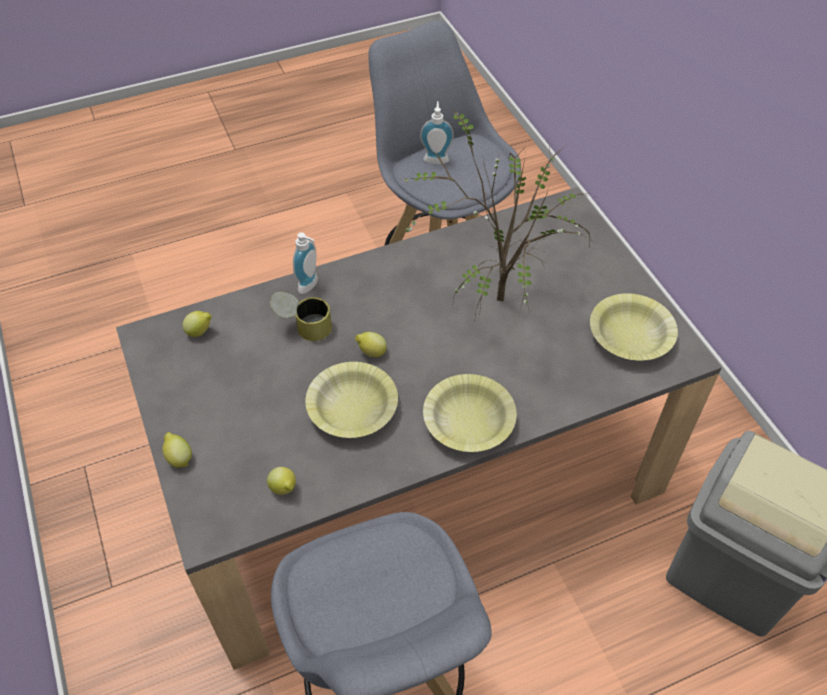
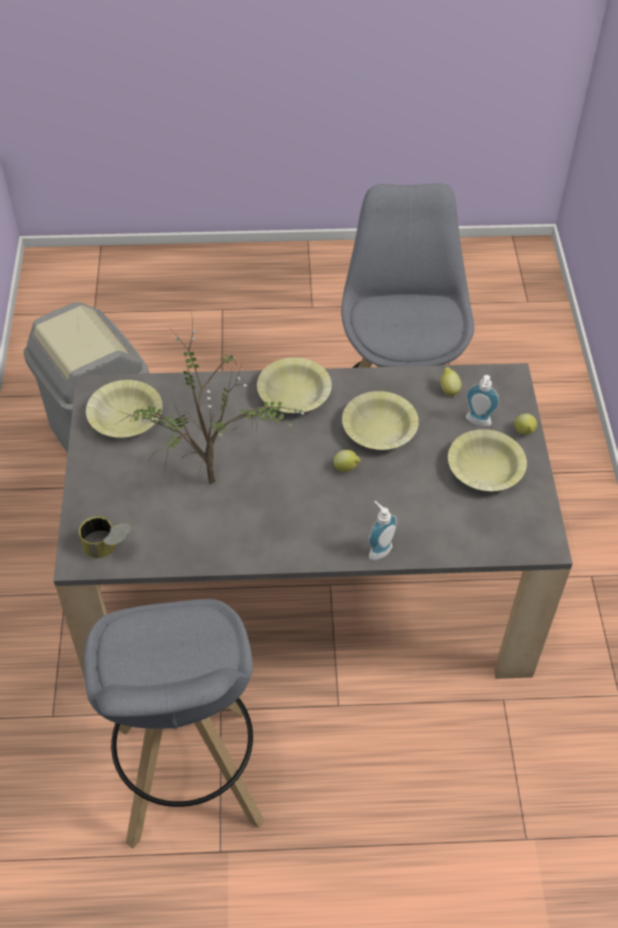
camera: 160 degrees left, 0 degrees up
lemon [182,311,212,337] -> none
can [270,292,332,341] -> can moved to [78,516,131,558]
soap dispenser [420,101,454,164] -> soap dispenser moved to [466,375,500,426]
none -> yellow bowl [448,429,527,491]

